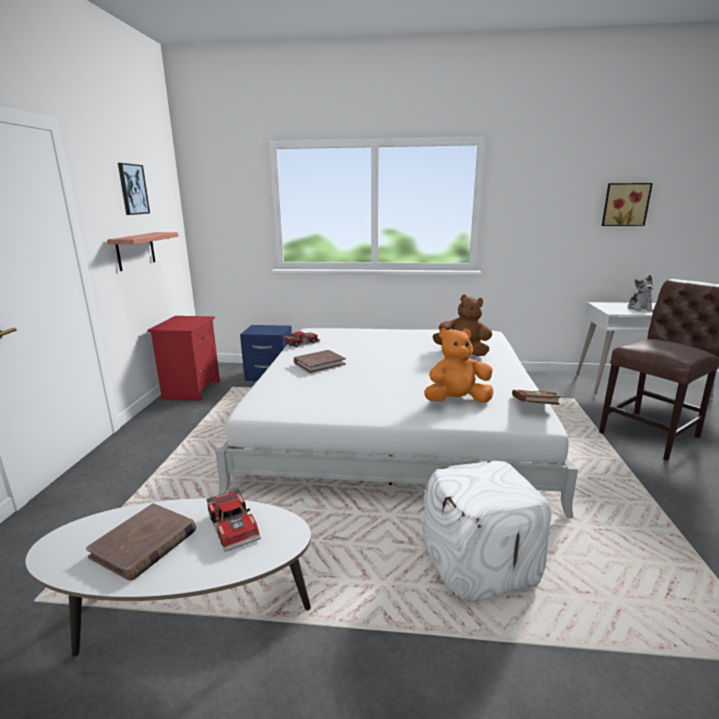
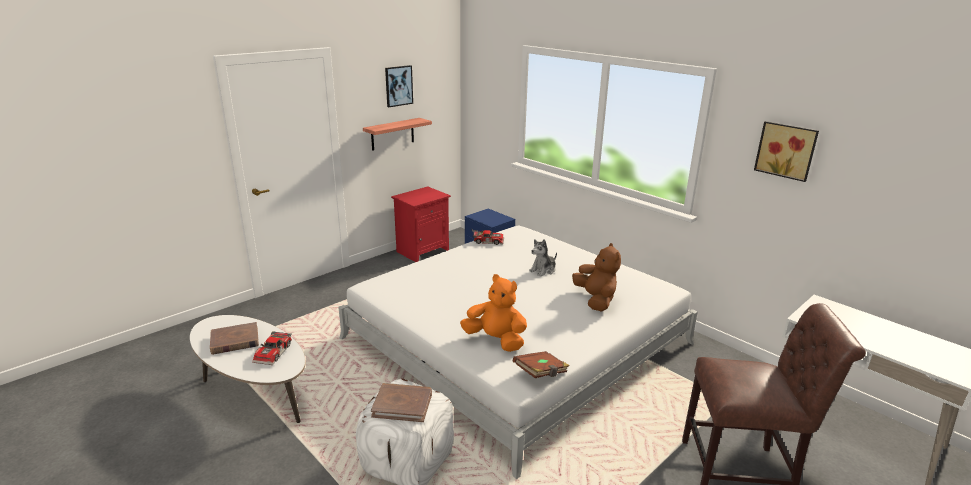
camera: 40 degrees right, 5 degrees up
brown book [294,350,346,373] -> brown book moved to [371,383,432,422]
picture [602,183,653,226] -> picture moved to [754,121,819,182]
plush toy [627,275,653,312] -> plush toy moved to [529,239,557,277]

